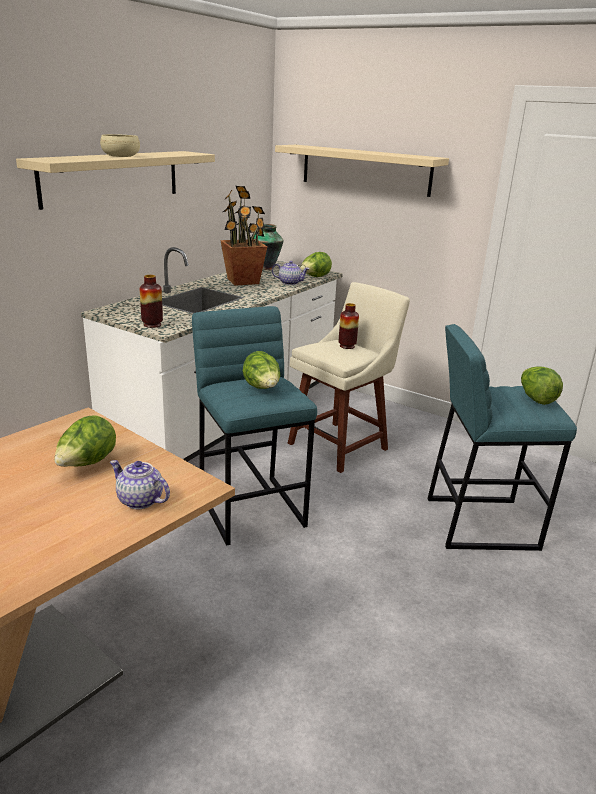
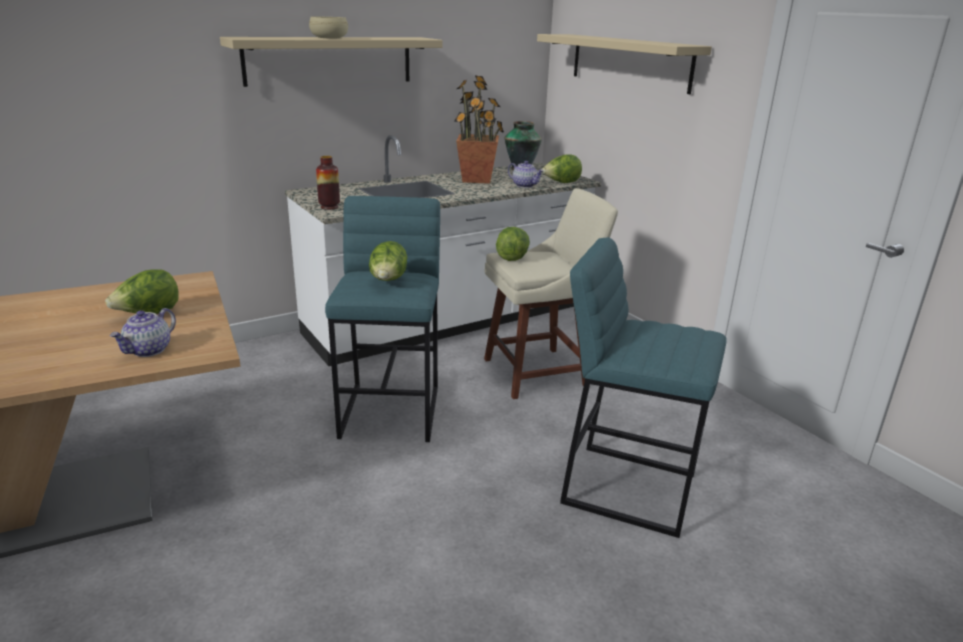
camera: 25 degrees right, 0 degrees up
teapot [110,460,170,509] -> teapot turned 120 degrees counterclockwise [110,308,176,357]
vase [339,303,359,349] -> none
lettuce [521,366,563,405] -> lettuce moved to [496,227,530,261]

